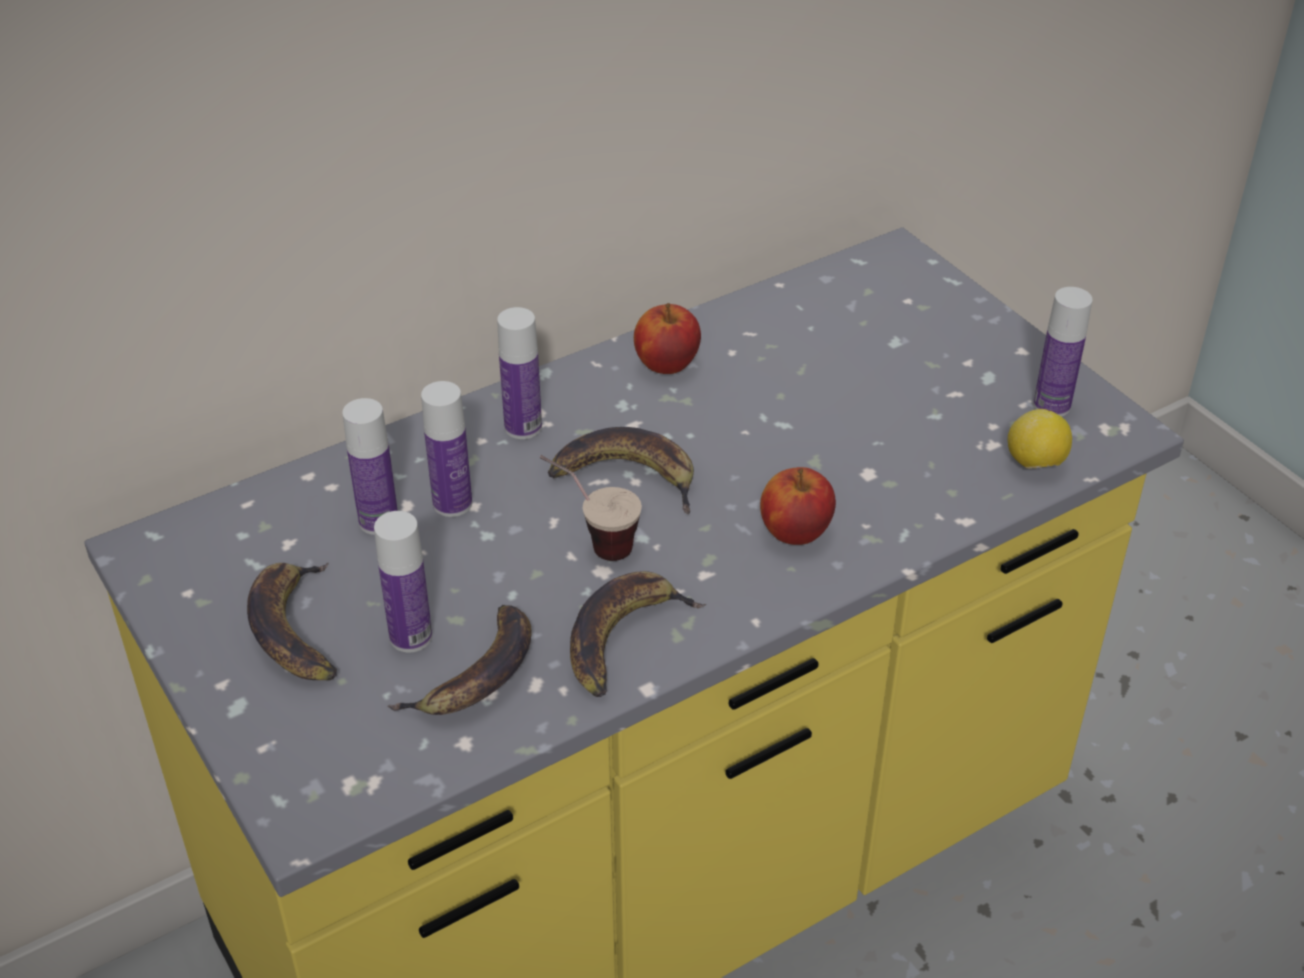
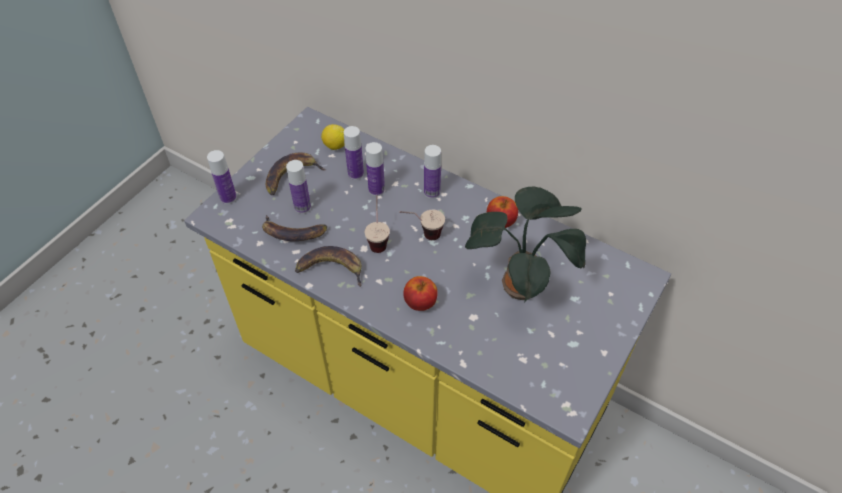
camera: 65 degrees right, 10 degrees up
banana [548,427,694,514] -> cup [399,210,445,240]
lemon [1008,409,1072,469] -> lemon moved to [321,124,345,150]
bottle [1033,287,1093,417] -> bottle moved to [207,150,237,204]
none -> potted plant [465,187,586,303]

